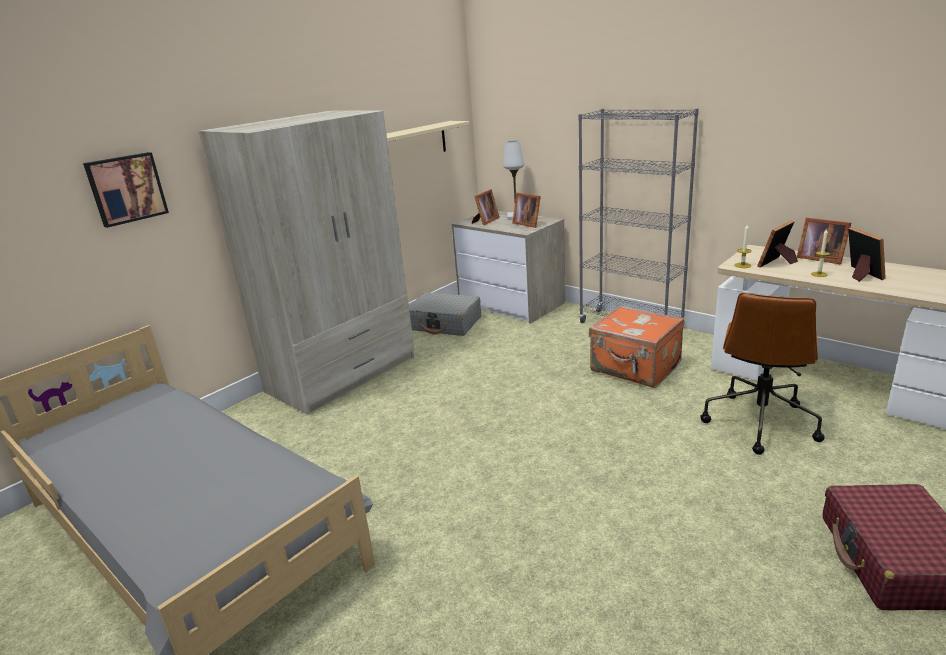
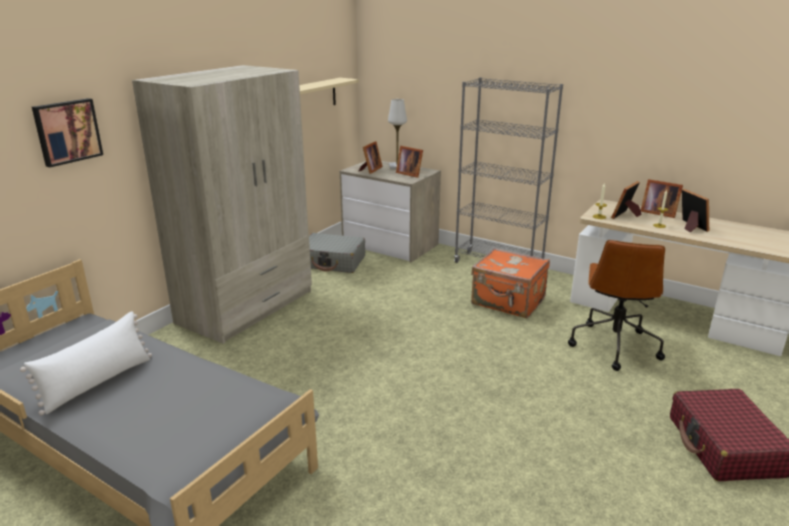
camera: 10 degrees left, 0 degrees up
none -> white pillow [20,311,152,415]

